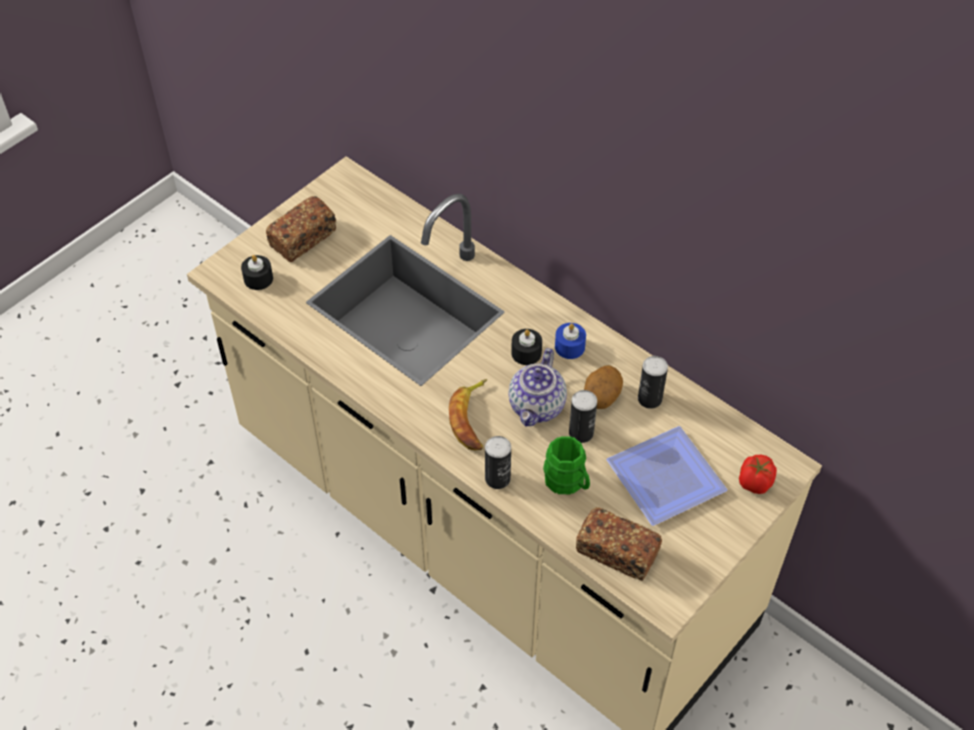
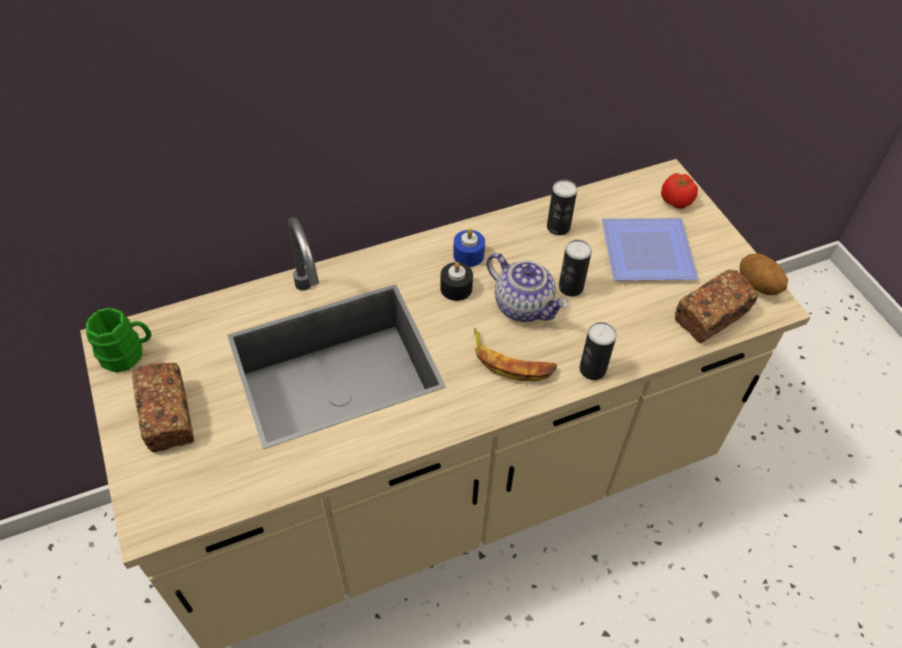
camera: 65 degrees left, 0 degrees up
black candle [241,255,273,290] -> none
green mug [543,436,590,494] -> green mug moved to [86,308,152,373]
potato [584,365,623,409] -> potato moved to [740,253,788,295]

